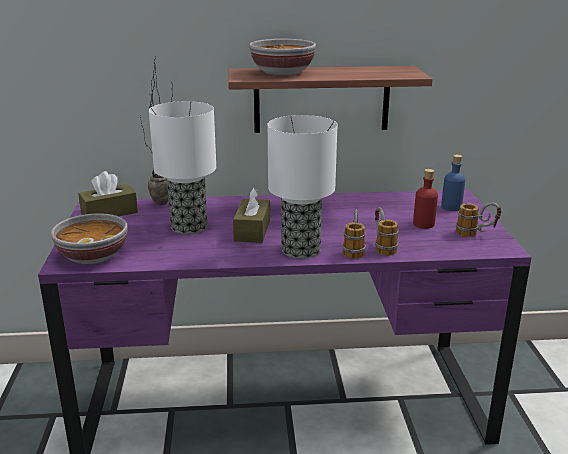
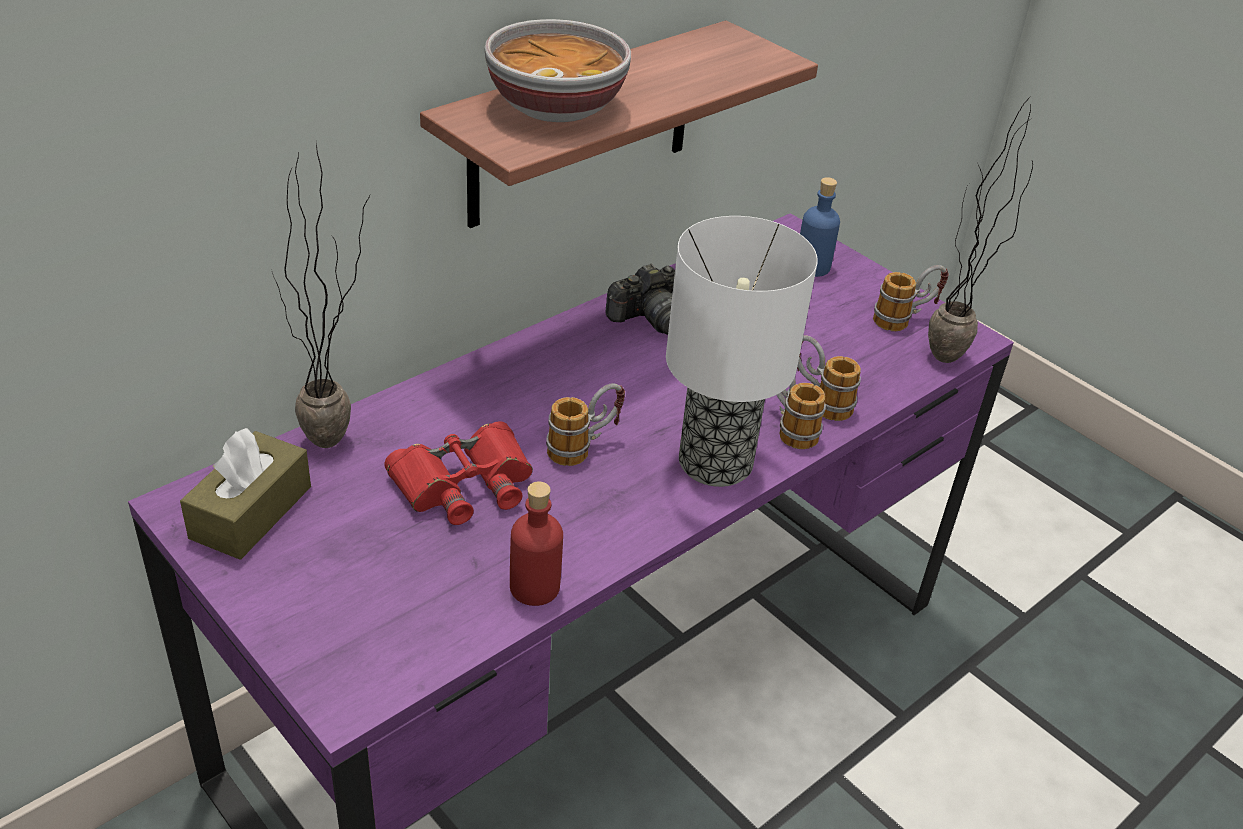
camera: 40 degrees left, 15 degrees up
bowl [51,213,127,264] -> none
table lamp [149,101,216,234] -> red binoculars [384,421,533,525]
brown tissue box [233,188,270,243] -> mug [546,383,625,466]
red bottle [413,169,438,229] -> red bottle moved to [510,481,563,606]
none -> camera [605,264,675,335]
none -> potted plant [928,96,1033,363]

